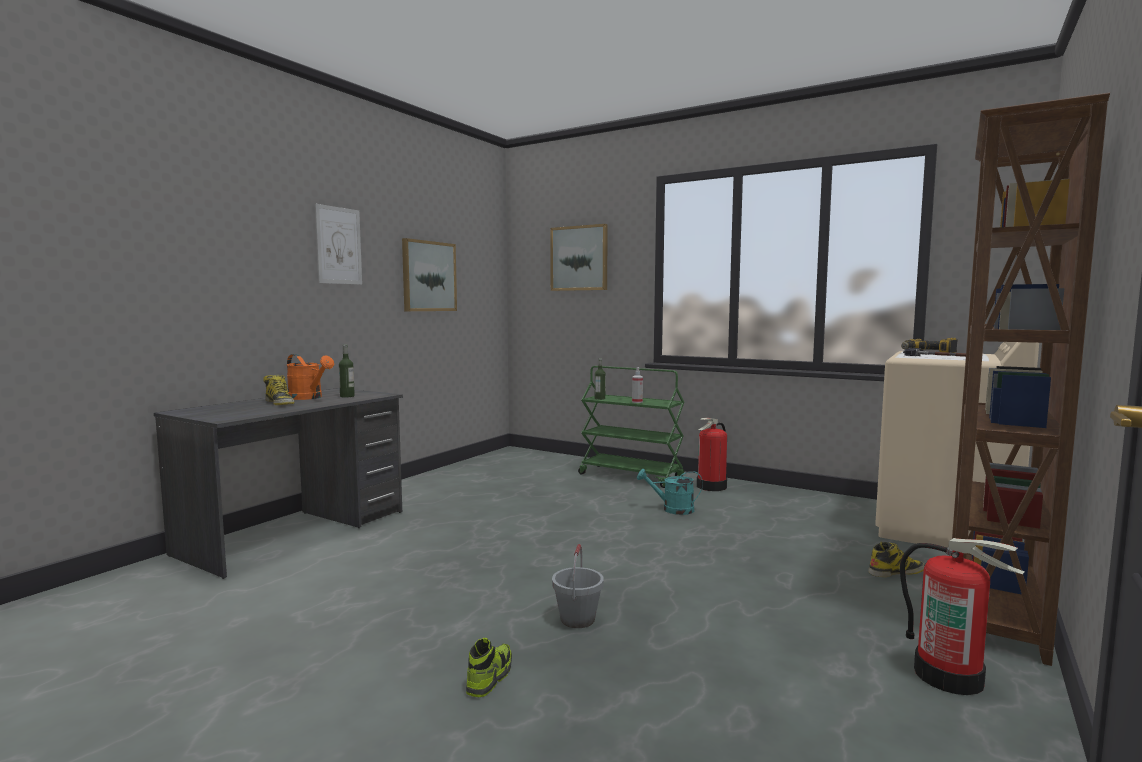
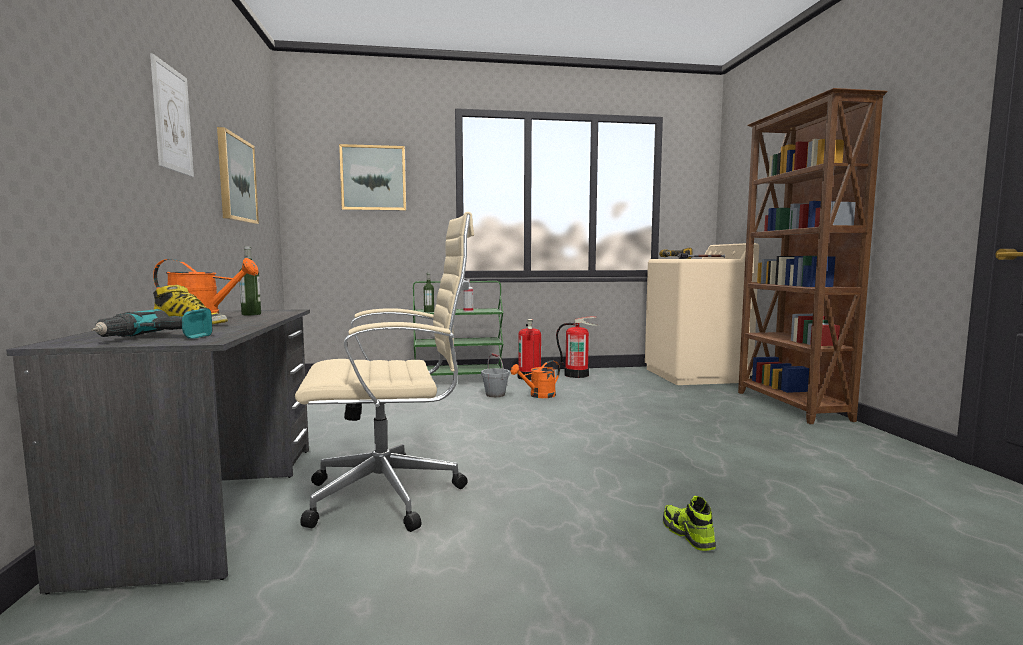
camera: 40 degrees left, 0 degrees up
grey bucket [552,544,604,628] -> grey bucket moved to [481,353,510,397]
turquoise watering can [637,469,703,515] -> orange watering can [510,360,560,398]
boot [868,542,925,577] -> none
fire extinguisher [900,538,1025,695] -> fire extinguisher moved to [556,317,599,378]
none -> power drill [91,308,212,339]
none -> beige office chair [295,212,474,532]

